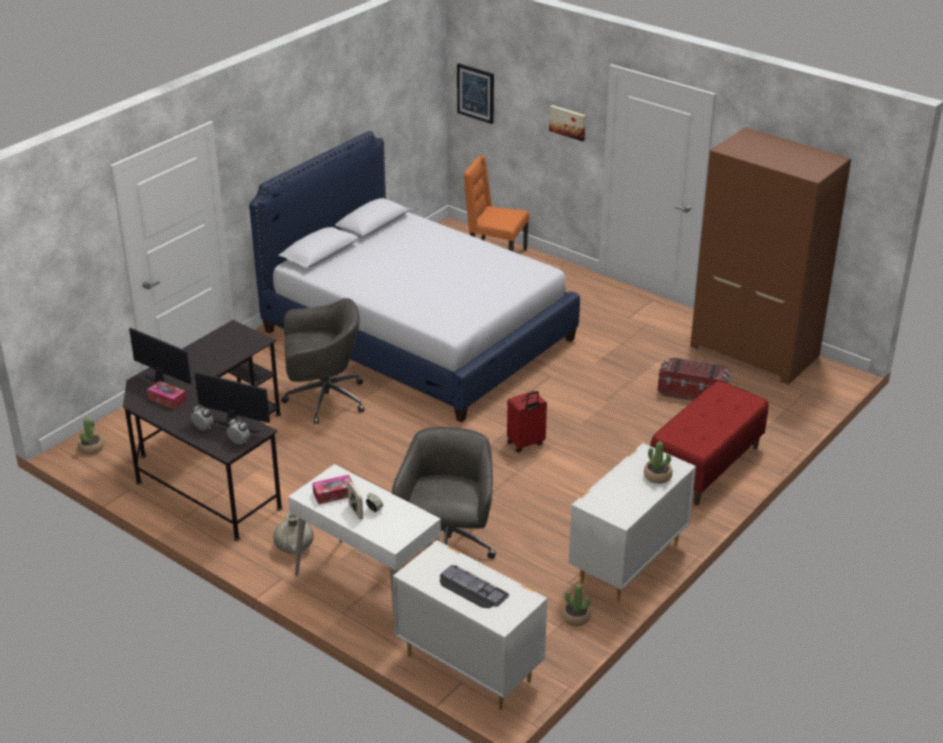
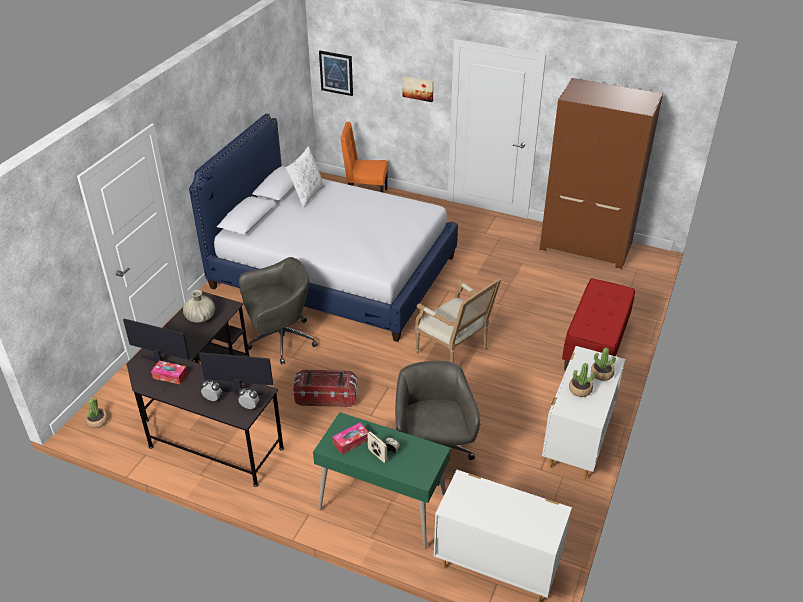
camera: 15 degrees left, 5 degrees up
beige vase [273,512,314,554] -> beige vase moved to [183,290,215,323]
white desk [288,464,441,624] -> green desk [313,412,451,549]
keyboard [439,565,509,608] -> none
red suitcase [507,391,547,453] -> armchair [415,278,501,363]
potted plant [562,584,591,626] -> potted plant moved to [569,363,595,397]
storage box [657,357,731,401] -> storage box moved to [293,370,358,407]
none -> white pillow [286,146,325,208]

